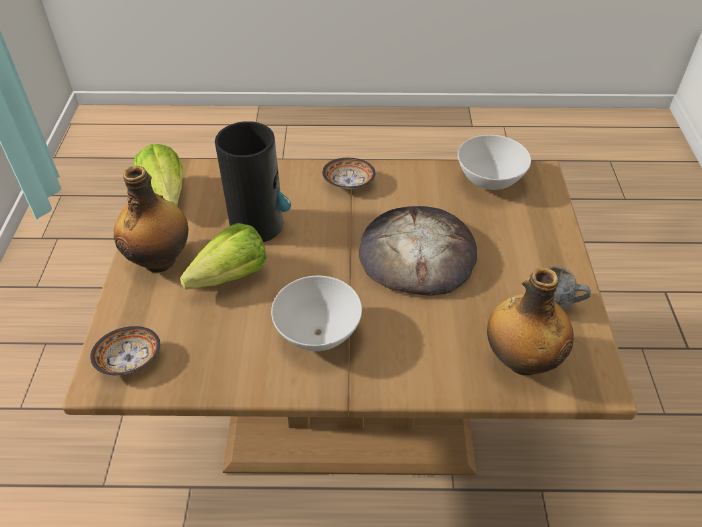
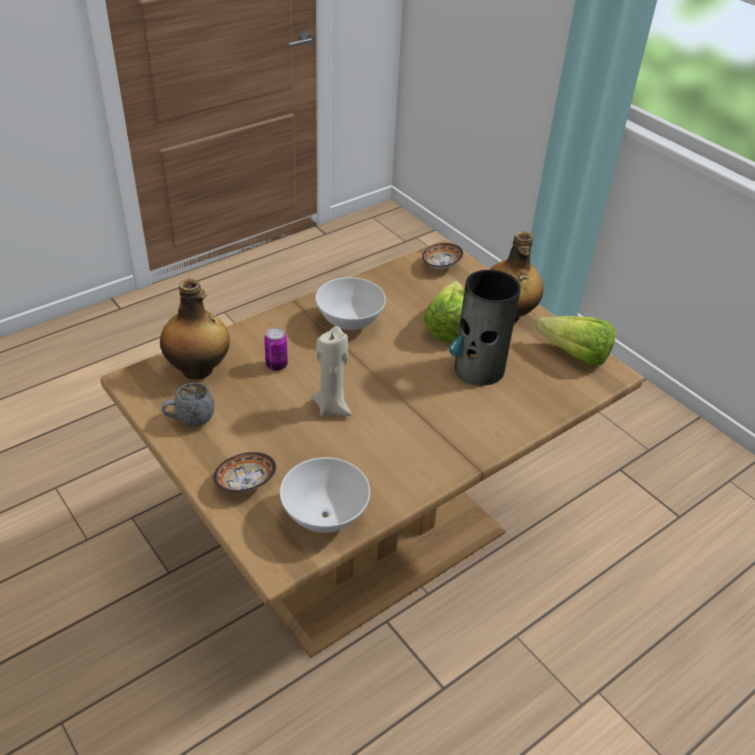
camera: 140 degrees right, 5 degrees down
bowl [322,158,375,189] -> bowl moved to [213,452,276,492]
bread [359,206,477,296] -> beige candle [311,326,351,417]
none -> can [264,328,288,371]

